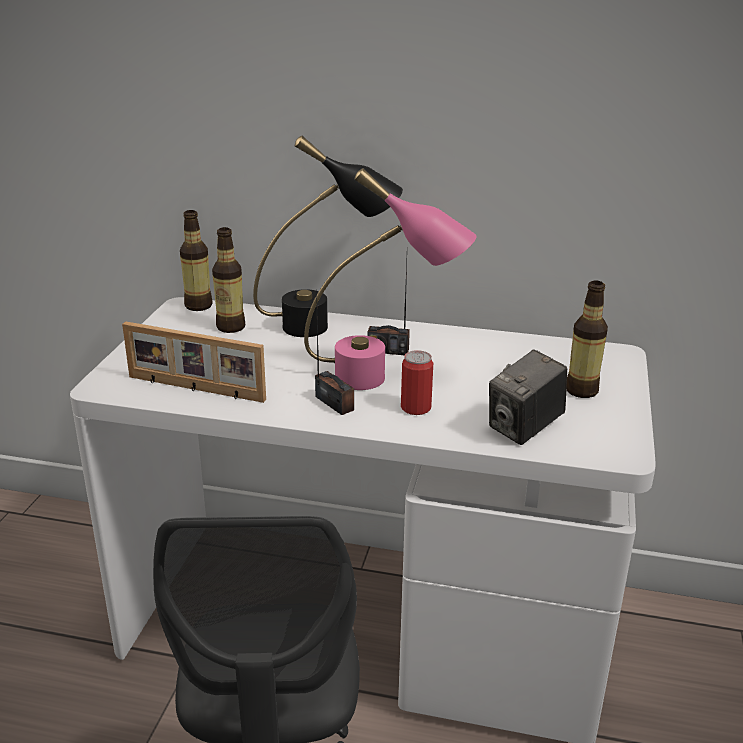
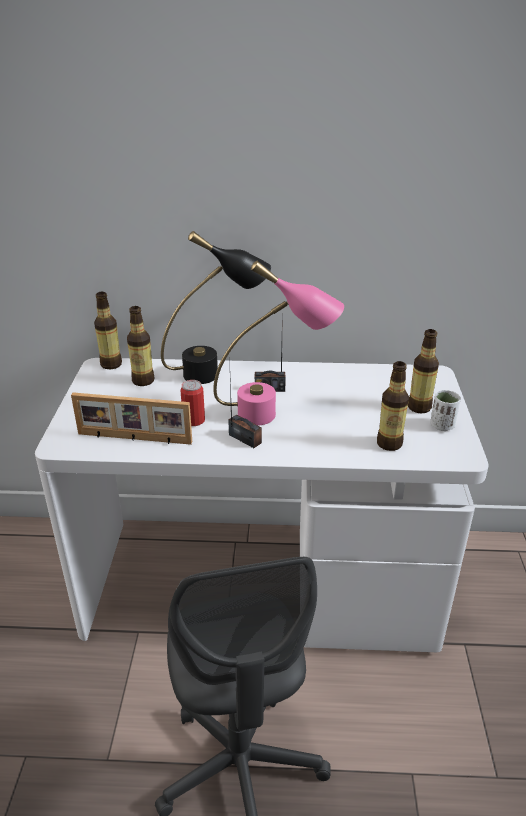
camera: 10 degrees left, 5 degrees up
can [401,350,433,415] -> can moved to [180,380,205,426]
camera [489,349,567,445] -> bottle [377,361,409,451]
none -> white cup [430,390,461,431]

